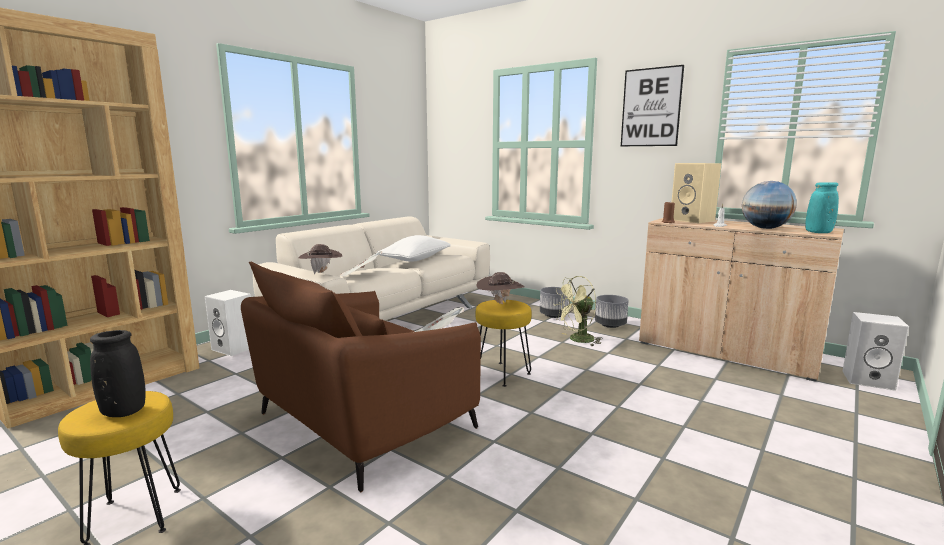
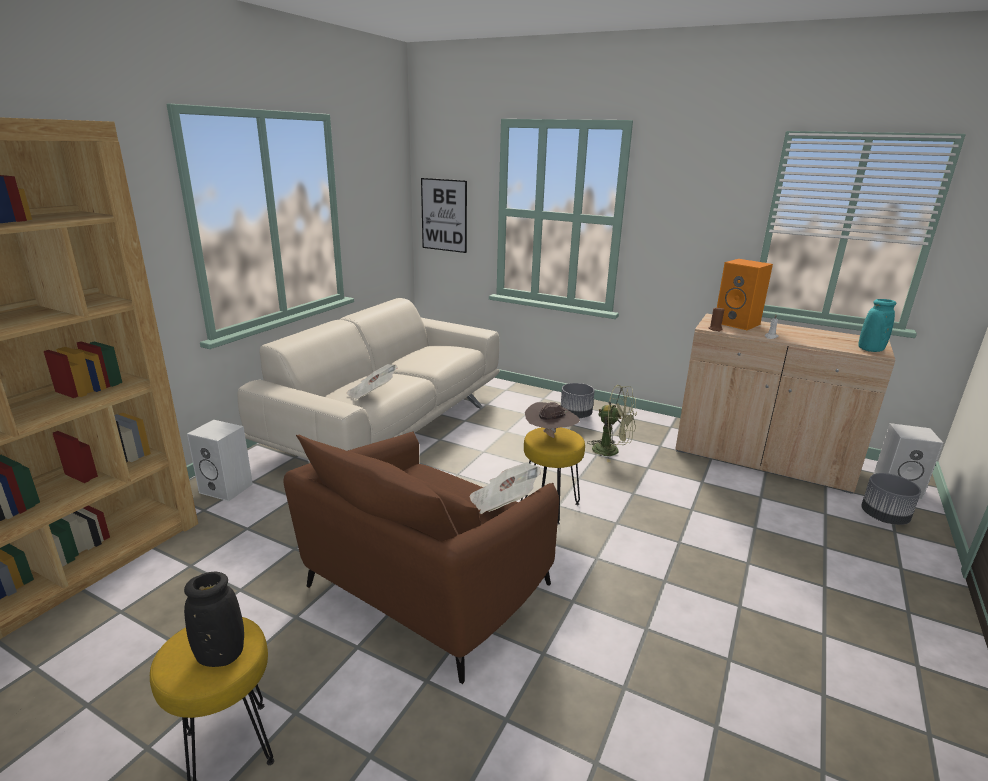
camera: 10 degrees left, 10 degrees up
brown hat [298,244,342,274] -> none
white pillow [376,235,451,262] -> none
green fan [554,276,603,346] -> green fan turned 120 degrees counterclockwise [587,385,637,462]
grey planter [595,295,628,328] -> grey planter moved to [861,473,921,525]
picture [621,65,684,146] -> picture moved to [421,178,467,253]
beige speaker [672,163,721,223] -> orange speaker [717,259,773,330]
globe [742,181,797,229] -> none

